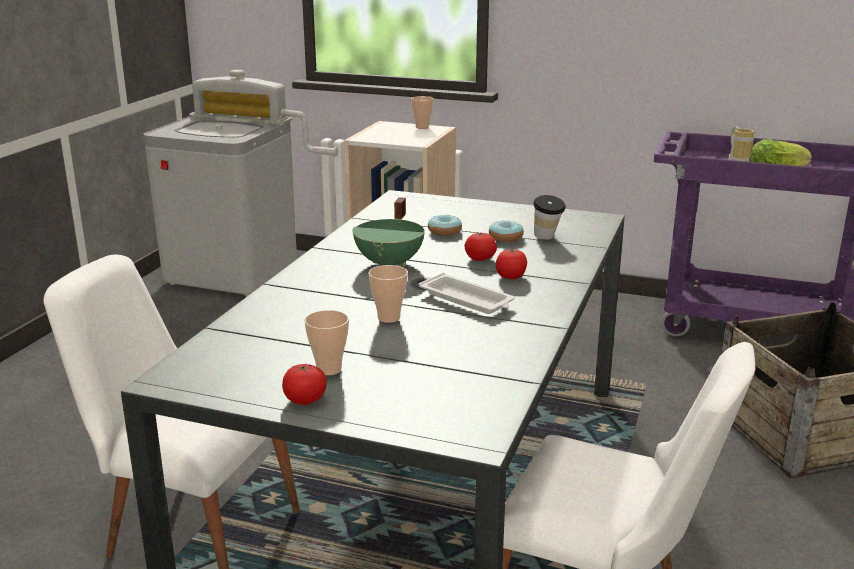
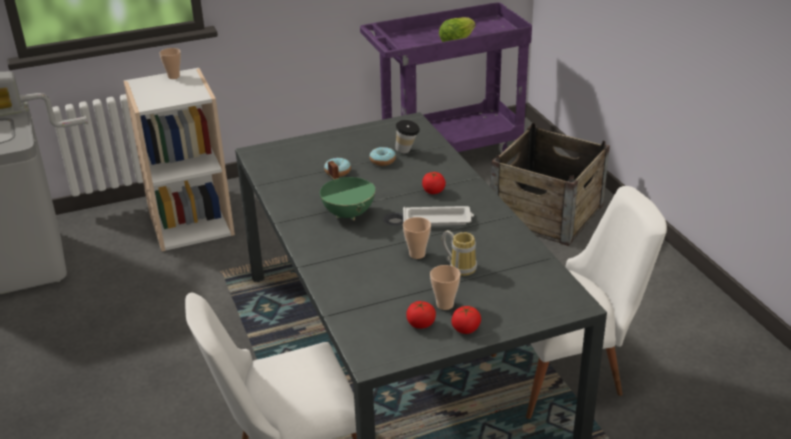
camera: 40 degrees left, 10 degrees up
tomato [465,232,497,261] -> tomato moved to [406,301,436,329]
mug [728,126,754,162] -> mug moved to [442,230,477,276]

